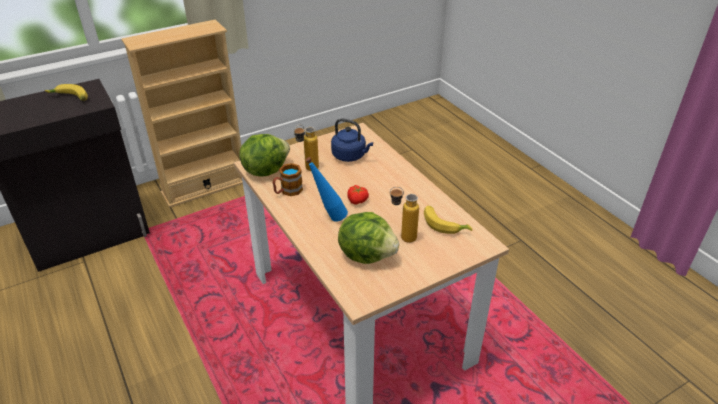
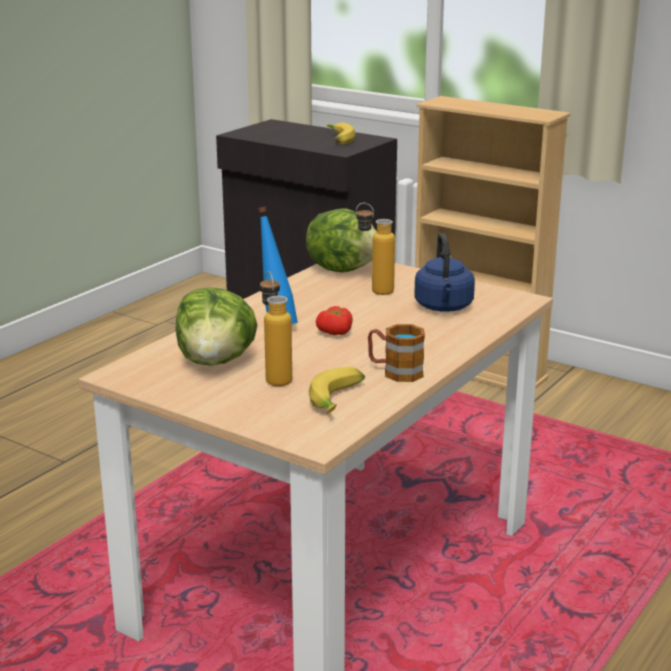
camera: 65 degrees right, 15 degrees down
mug [273,163,303,196] -> mug moved to [368,324,425,382]

